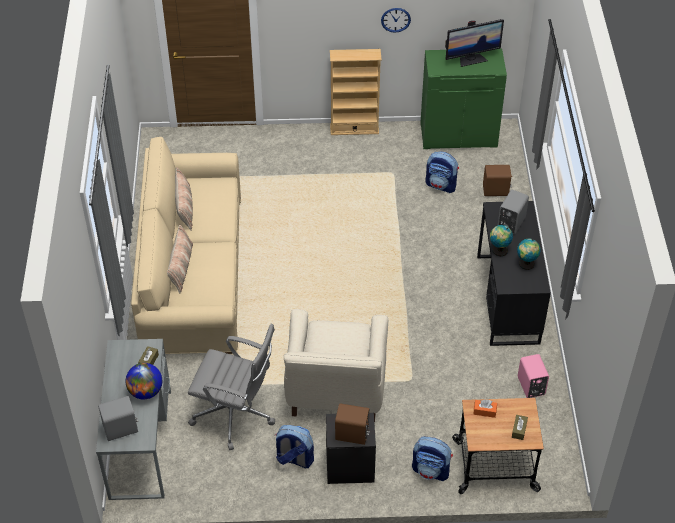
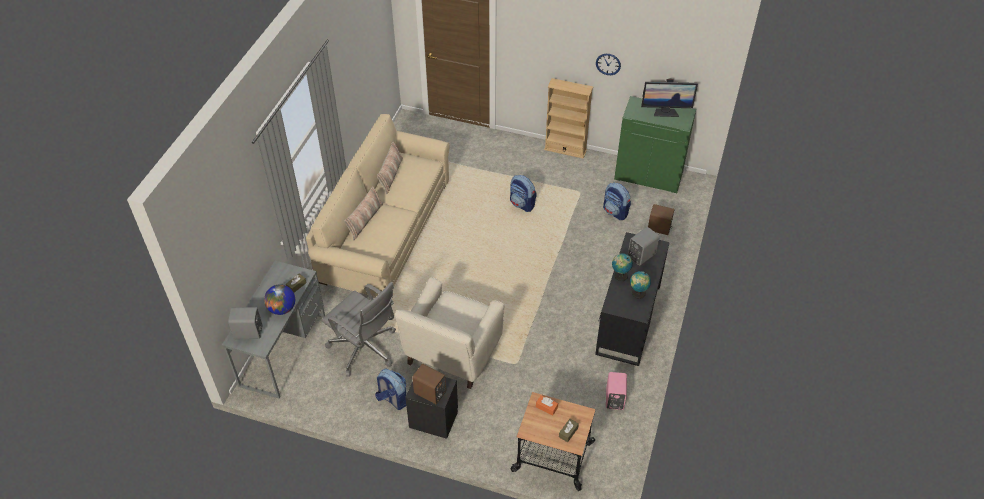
camera: 20 degrees right, 0 degrees up
backpack [412,437,453,481] -> backpack moved to [510,175,536,212]

